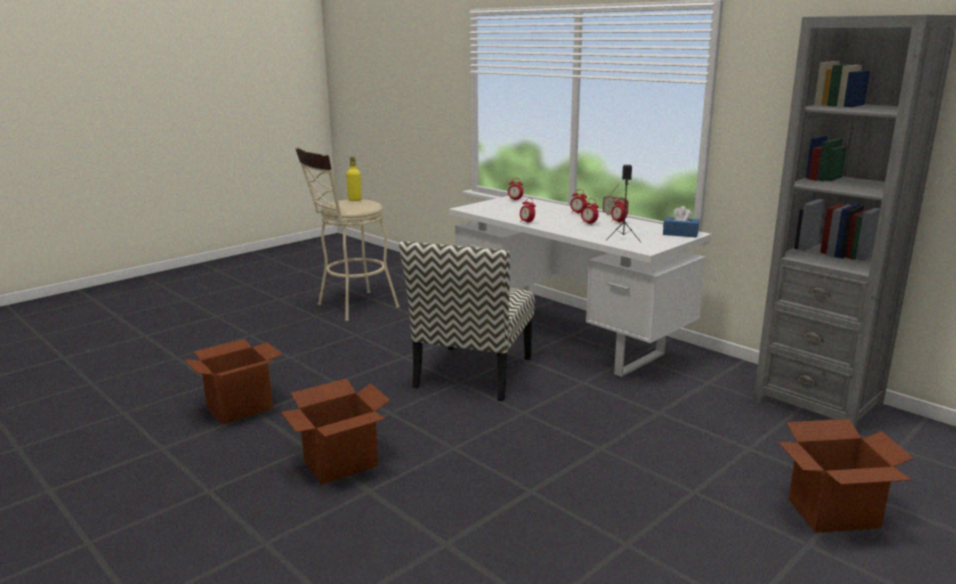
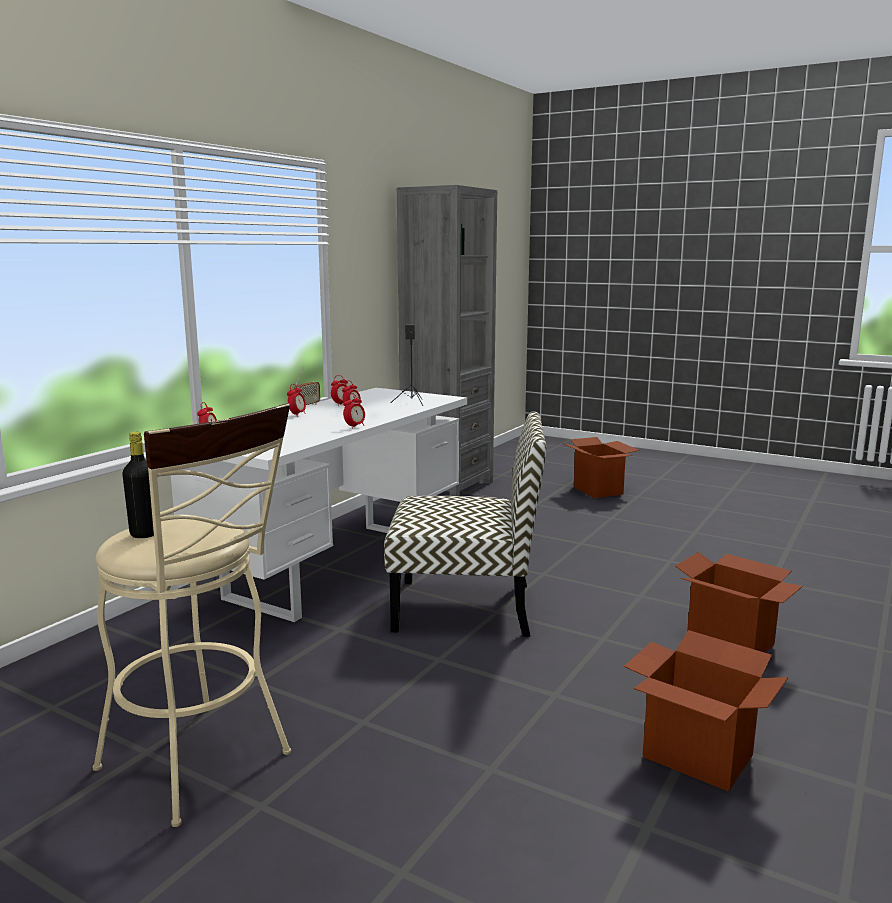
camera: 105 degrees left, 5 degrees down
yellow bottle [346,157,362,201] -> black bottle [122,432,154,538]
blue tissue box [663,206,699,238] -> none

